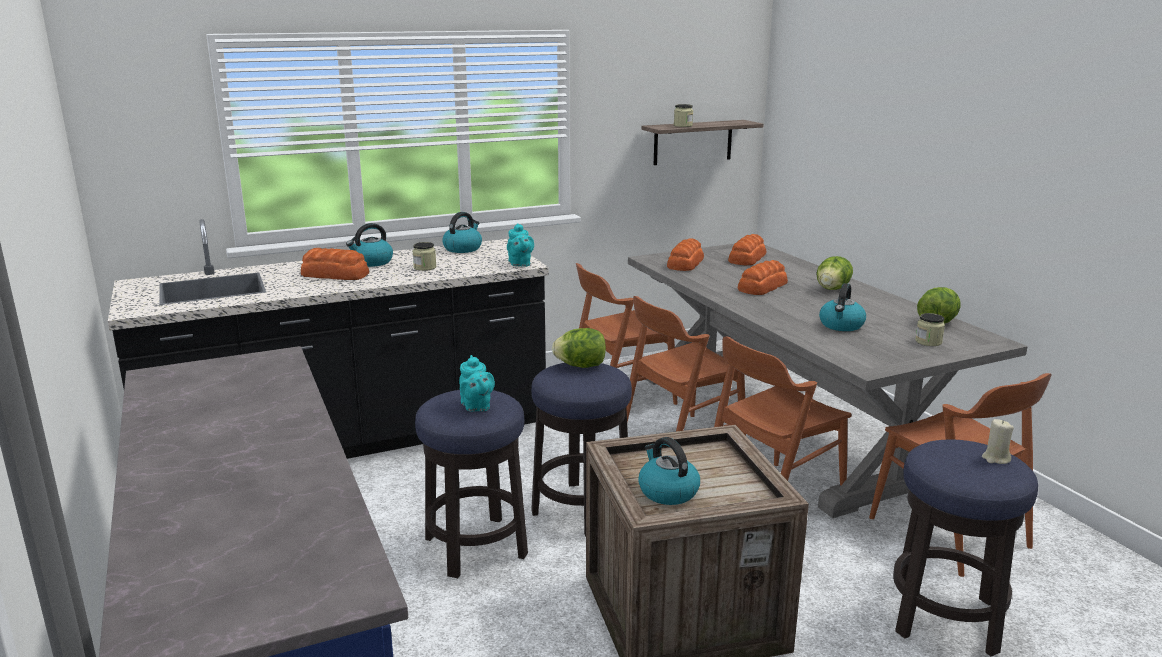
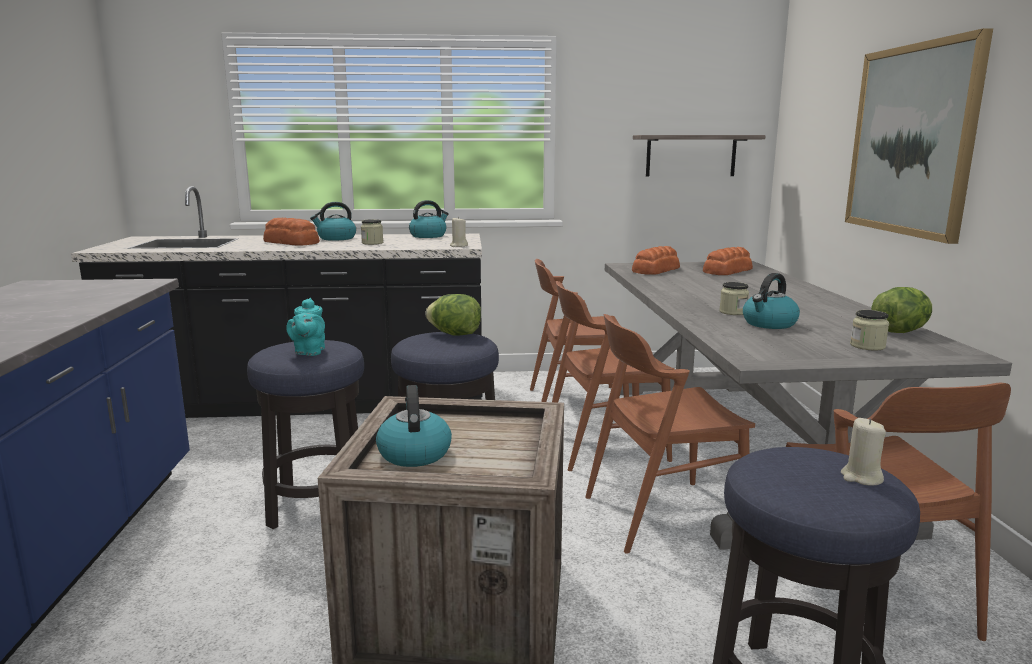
camera: 20 degrees right, 5 degrees down
turquoise teapot [507,223,534,267] -> beige candle [450,216,468,247]
jar [674,104,693,127] -> jar moved to [719,282,749,315]
bread [738,260,788,295] -> none
lettuce [816,256,853,290] -> none
none -> picture [845,28,993,244]

